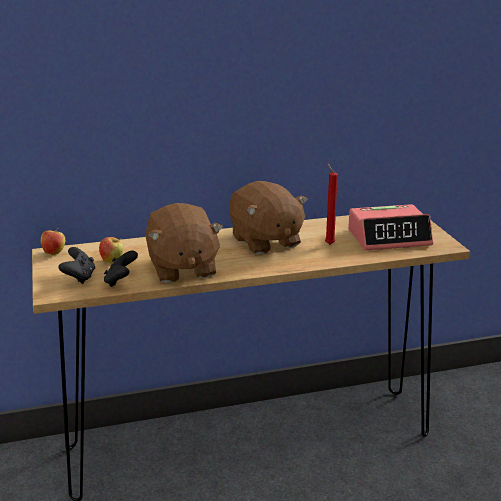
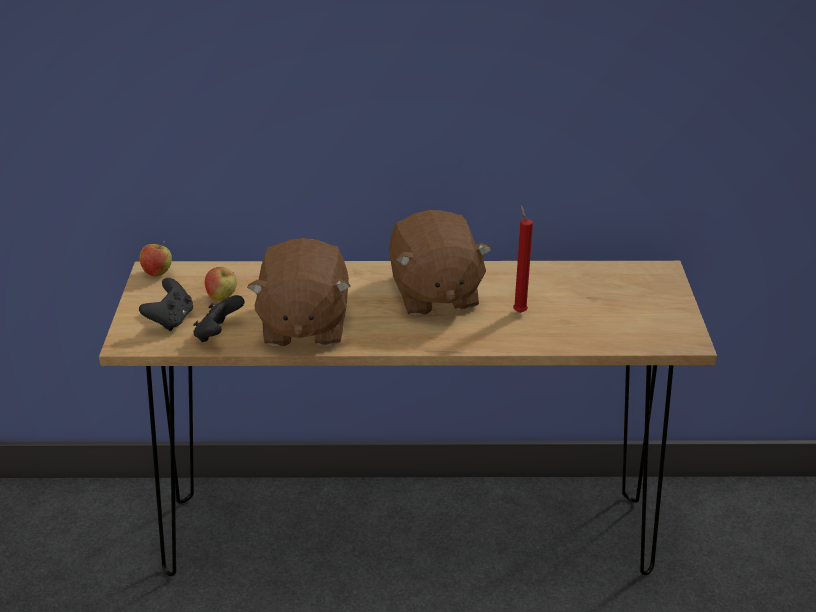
camera: 15 degrees right, 10 degrees up
alarm clock [348,204,433,250] -> none

